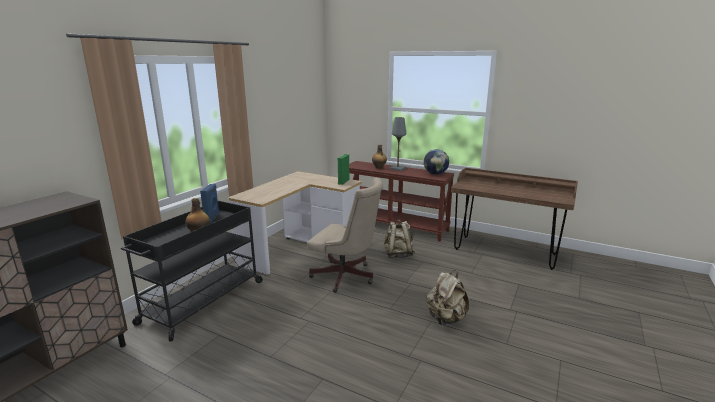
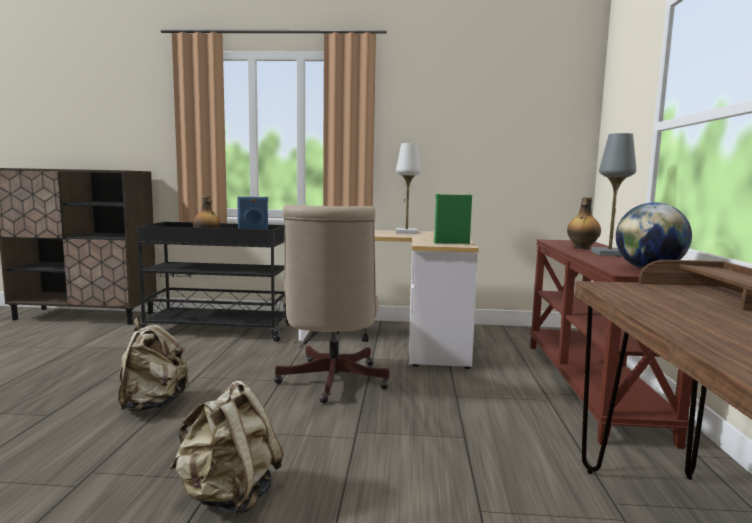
camera: 65 degrees right, 10 degrees down
beige backpack [384,220,415,258] -> beige backpack moved to [118,318,190,411]
none -> white table lamp [396,143,421,234]

